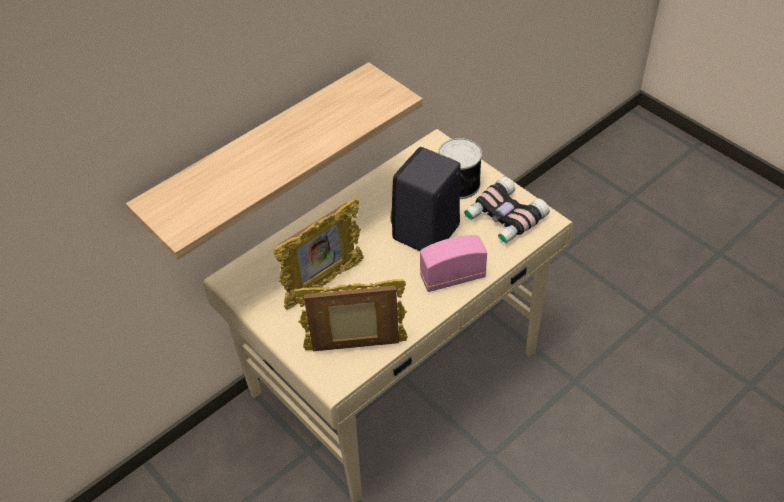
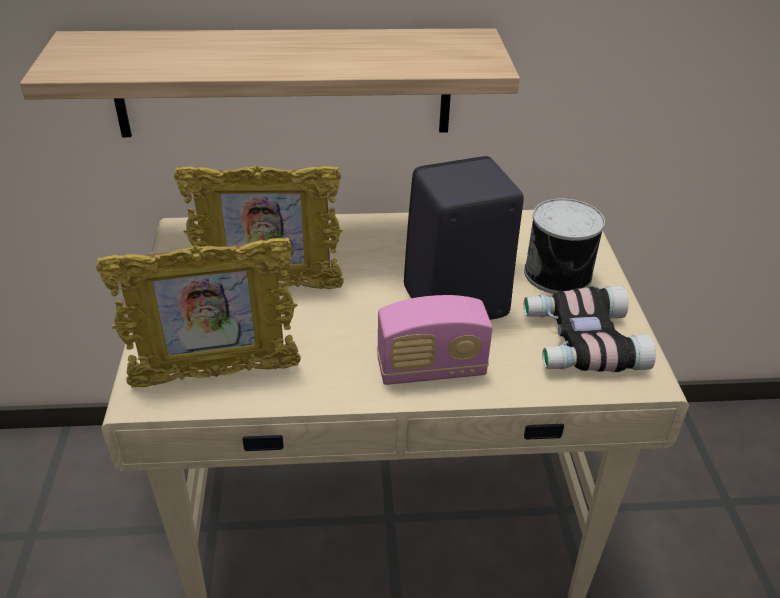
camera: 35 degrees right, 10 degrees down
picture frame [294,279,408,351] -> picture frame turned 135 degrees clockwise [96,238,301,388]
radio [420,235,487,292] -> radio turned 150 degrees clockwise [377,295,493,385]

